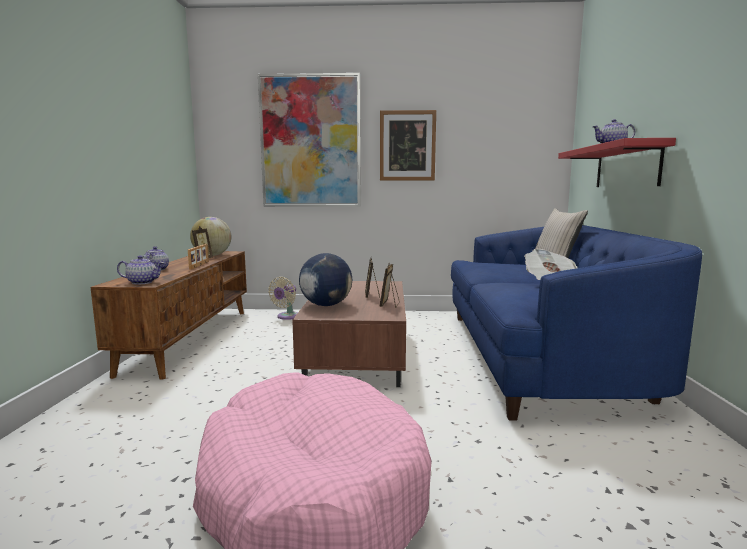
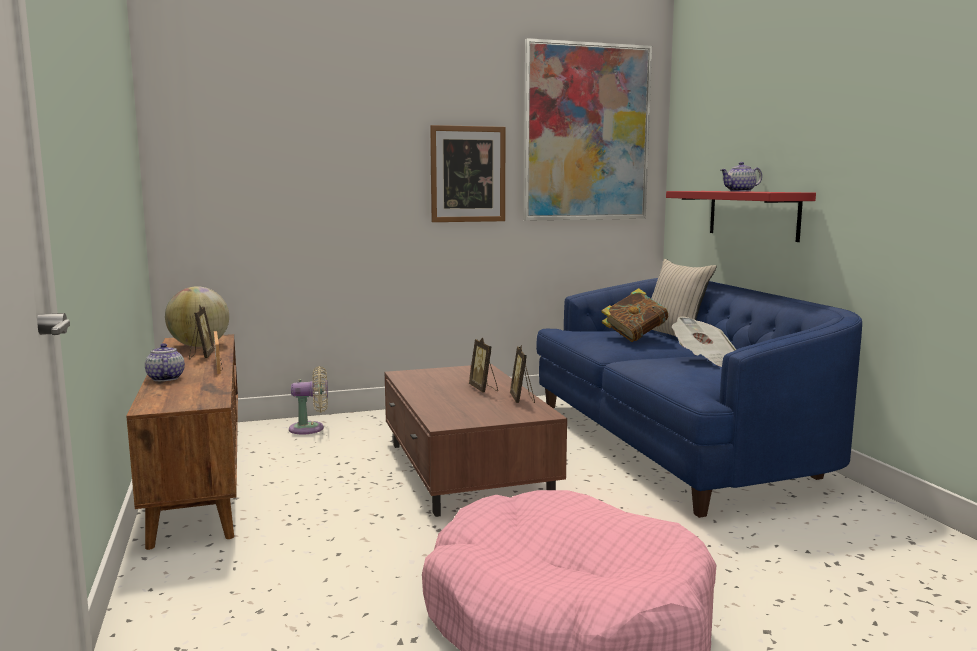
camera: 20 degrees left, 0 degrees up
teapot [117,256,164,284] -> none
picture [258,73,361,207] -> picture moved to [524,38,652,221]
beige fan [268,277,298,320] -> beige fan turned 105 degrees counterclockwise [289,366,328,434]
globe [299,253,352,306] -> none
none -> book [602,288,668,342]

